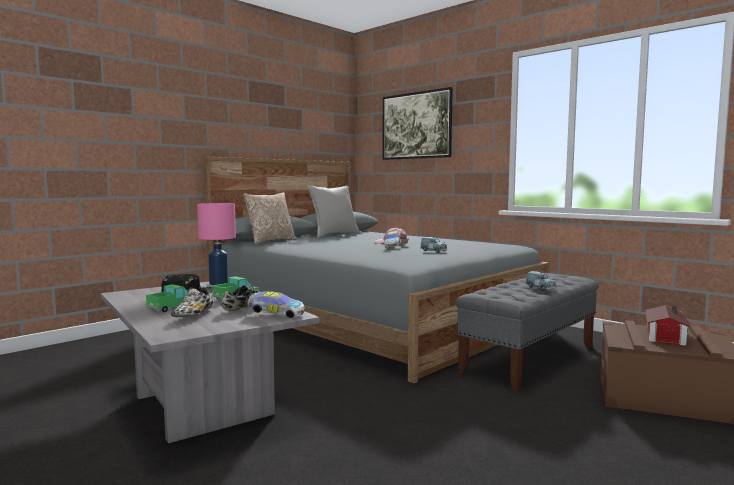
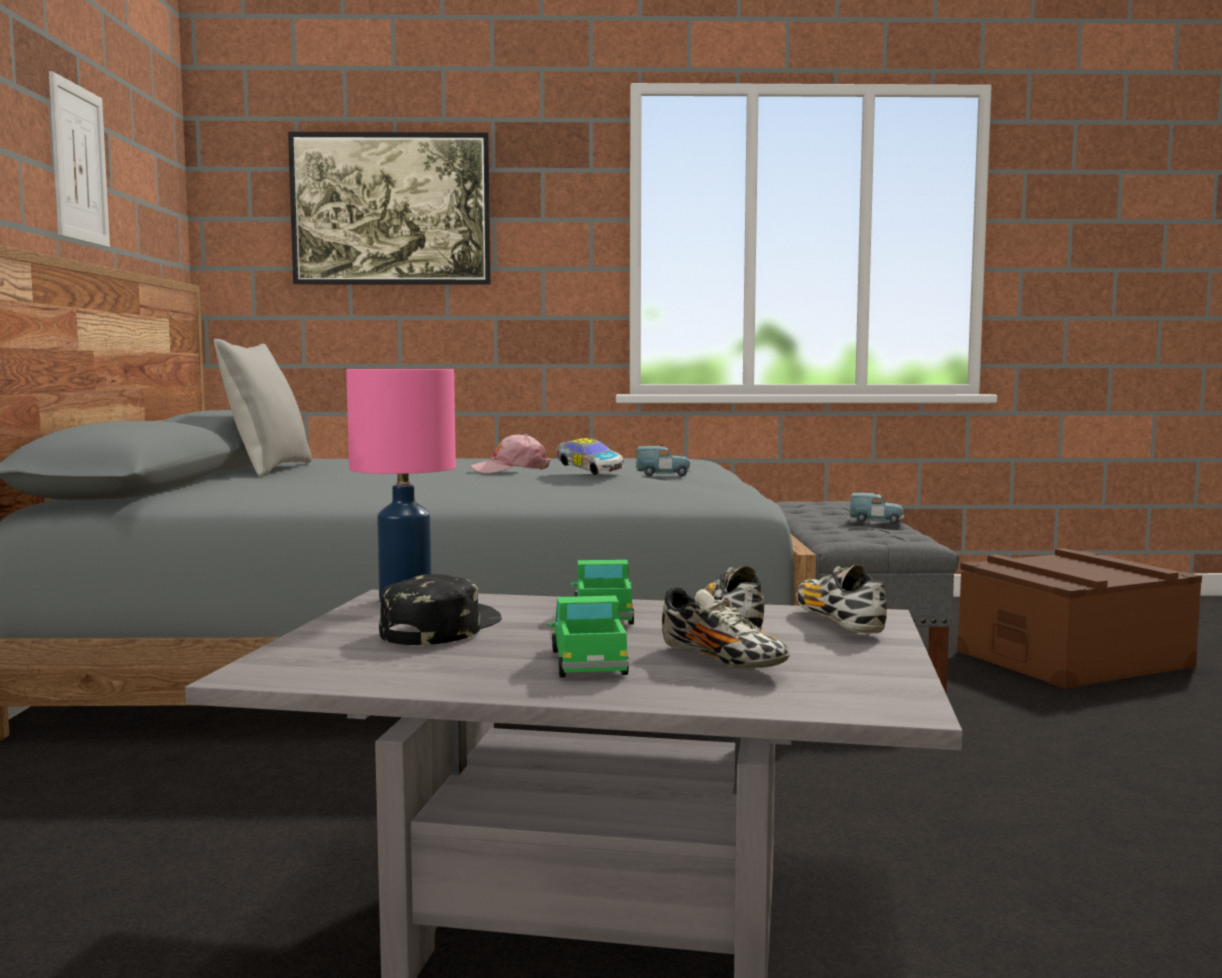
camera: 45 degrees left, 0 degrees up
pillow [243,192,296,244] -> none
toy car [247,291,305,318] -> shoe [796,564,887,633]
toy house [646,305,691,346] -> none
none -> picture [49,71,110,247]

